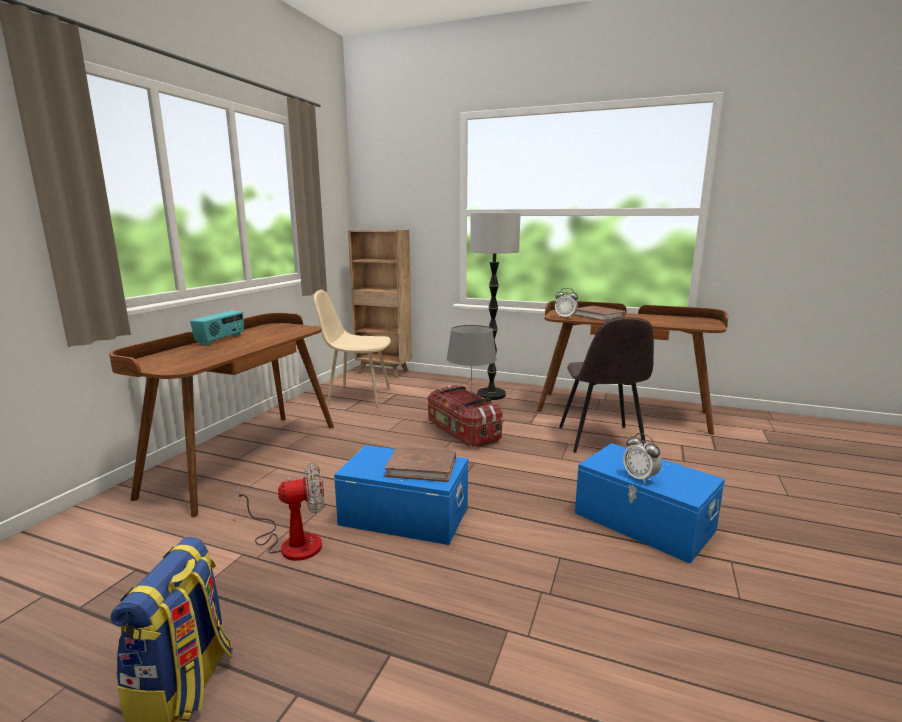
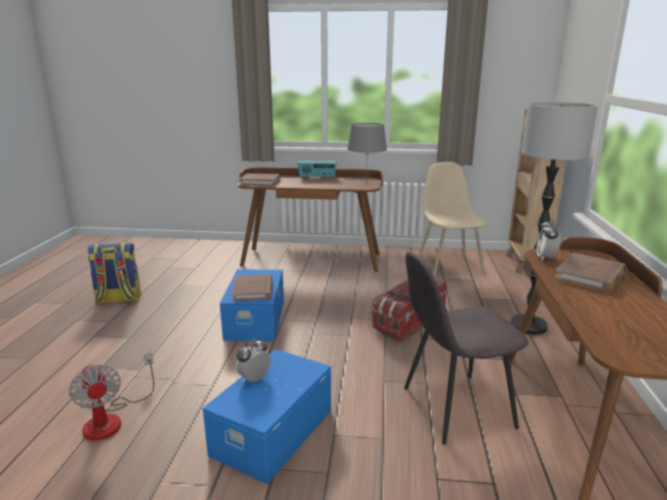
camera: 75 degrees right, 5 degrees up
fan [238,463,324,561] -> fan moved to [69,352,154,440]
grey table lamp [446,325,497,392] -> grey table lamp moved to [347,123,387,185]
none -> brown book [239,173,280,186]

